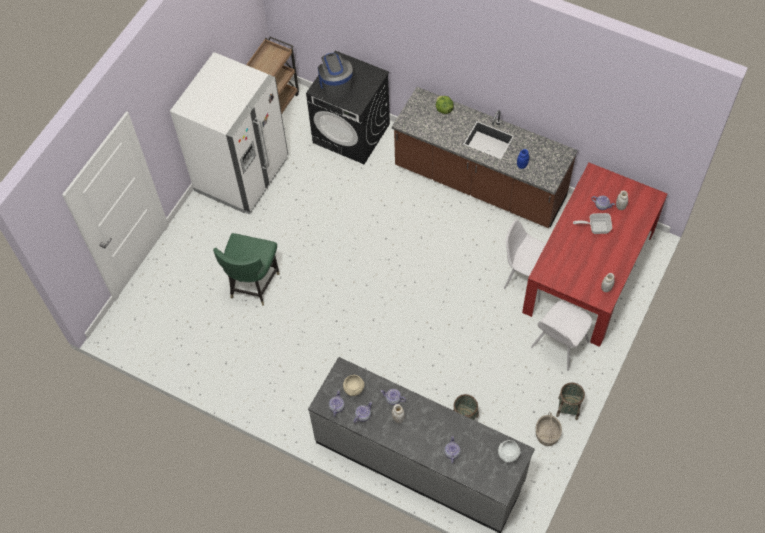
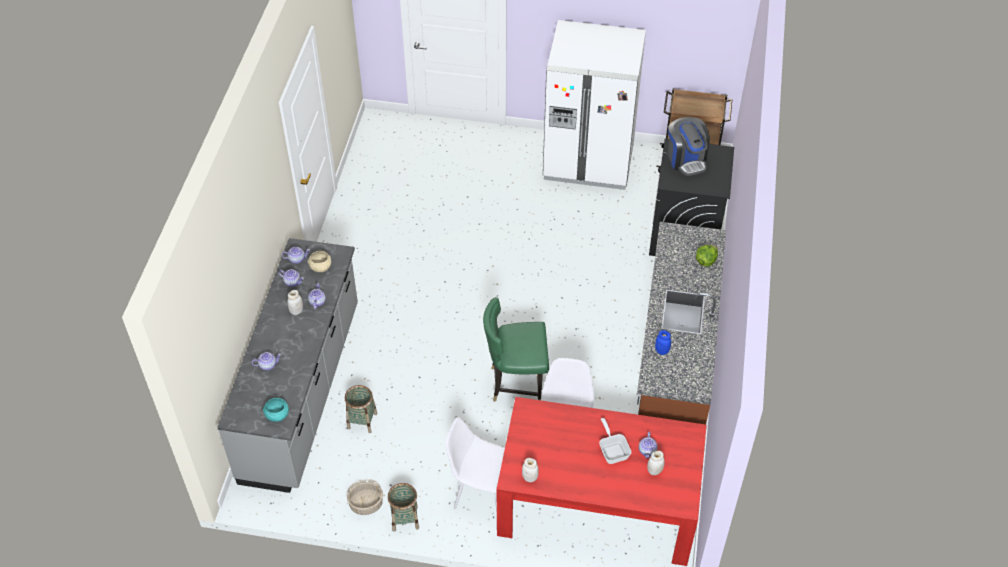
camera: 70 degrees right, 10 degrees down
green chair [213,233,280,306] -> green chair moved to [483,297,549,402]
coffee machine [318,53,353,100] -> coffee machine turned 105 degrees clockwise [668,117,710,176]
white bowl [498,440,520,463] -> turquoise bowl [263,398,289,422]

